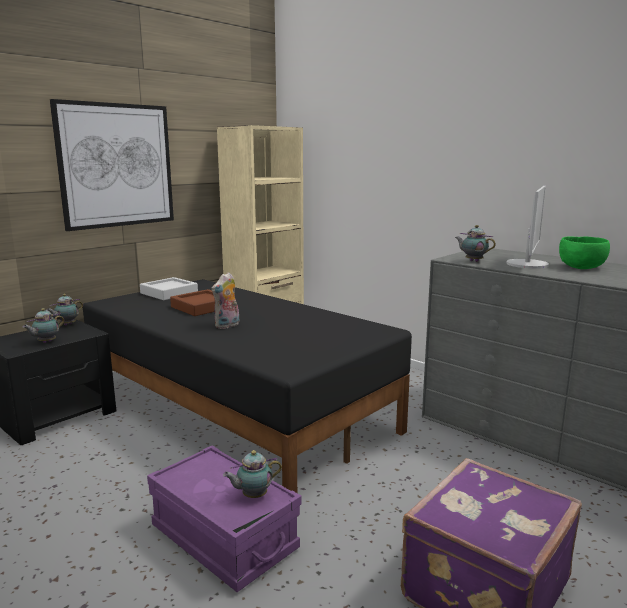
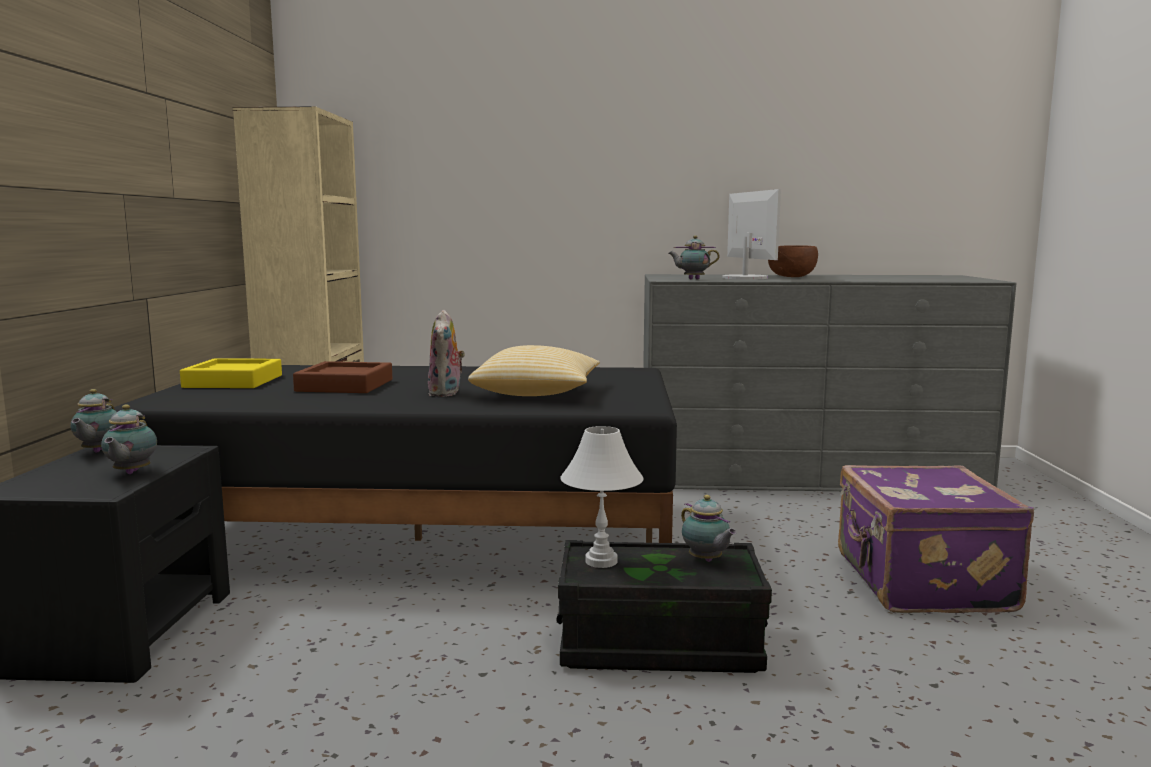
camera: 40 degrees left, 5 degrees down
picture [50,99,174,231] -> none
grey tray [140,277,198,300] -> yellow tray [180,358,282,388]
purple storage box [147,446,302,592] -> black storage box [556,540,772,673]
teapot [223,450,282,498] -> teapot turned 60 degrees counterclockwise [681,495,737,562]
green bowl [559,236,610,269] -> brown bowl [768,245,818,277]
none -> pillow [468,345,600,396]
none -> white table lamp [560,426,644,568]

